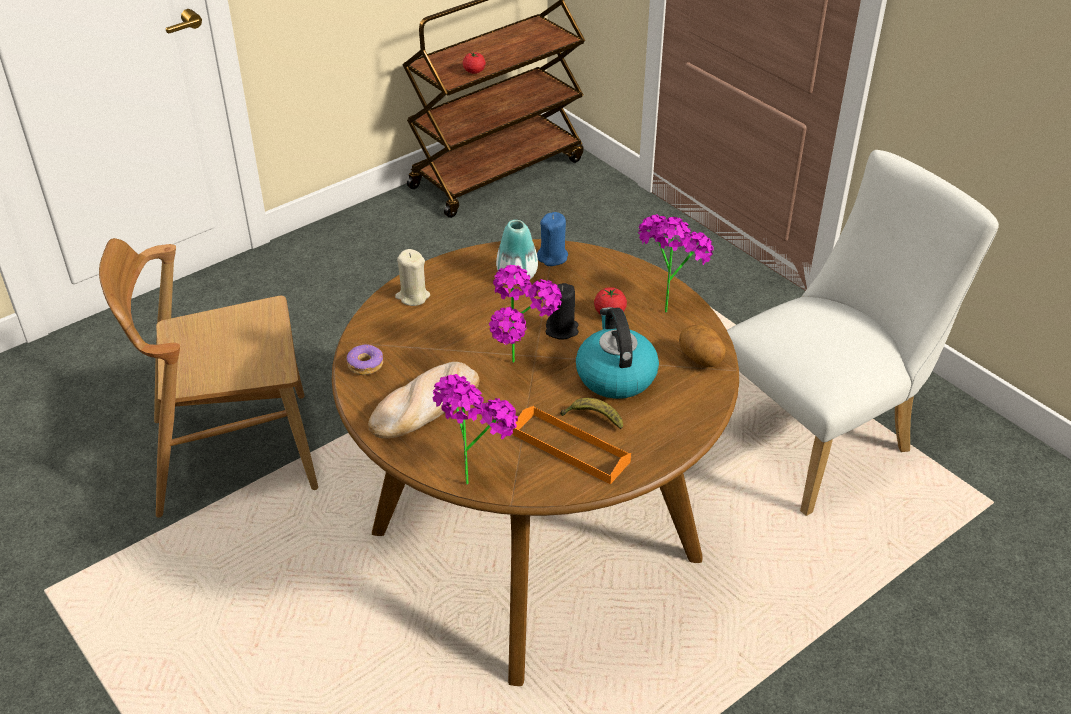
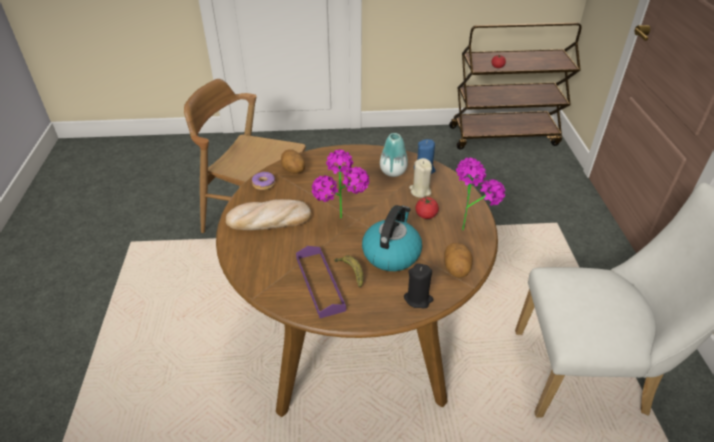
camera: 35 degrees right, 0 degrees up
beige candle [395,249,430,306] -> beige candle moved to [409,158,432,198]
potted plant [432,374,518,484] -> none
orange tray [513,406,631,484] -> purple tray [296,246,346,318]
black candle [546,283,579,340] -> black candle moved to [404,264,434,308]
none -> potato [281,149,305,174]

